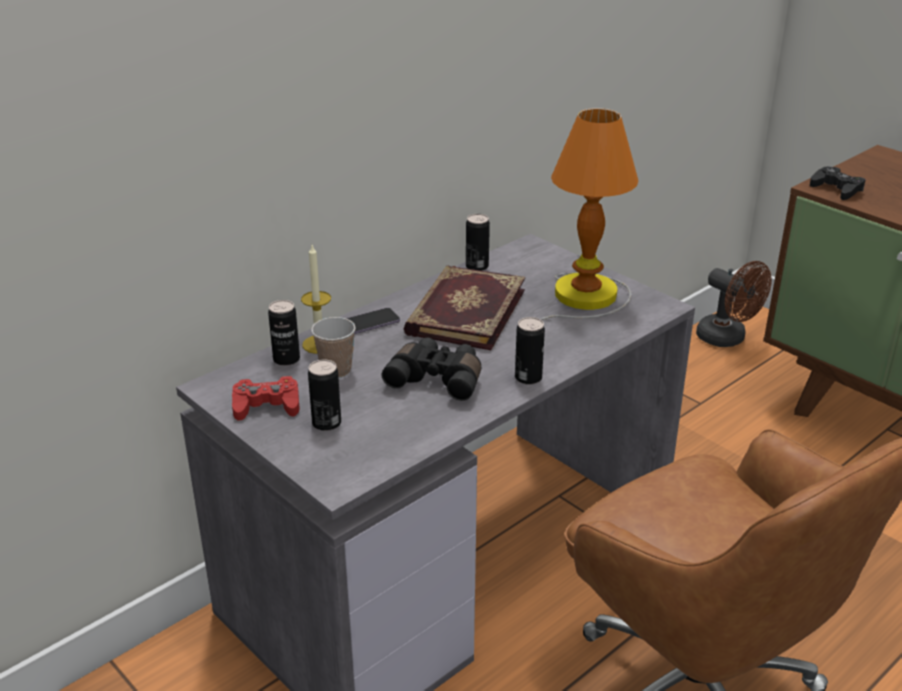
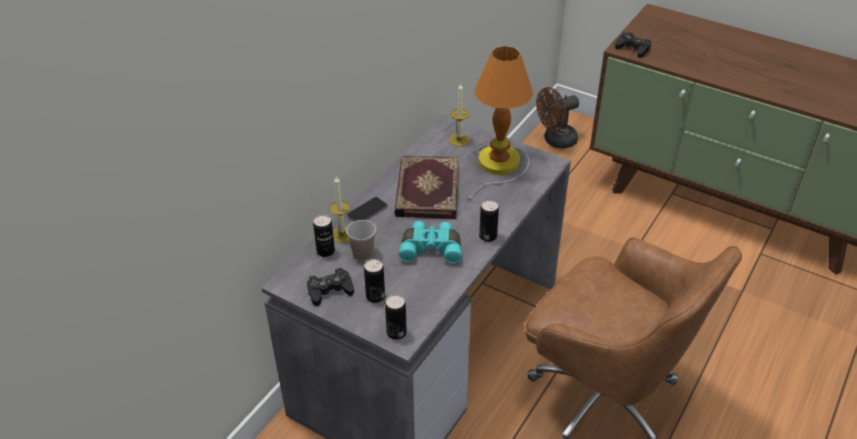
camera: 15 degrees left, 10 degrees up
red game controller [232,376,300,420] -> black game controller [307,268,354,306]
black binoculars [382,337,481,401] -> turquoise binoculars [399,221,462,263]
can [466,214,490,271] -> can moved to [385,294,407,340]
brown fan [696,261,772,347] -> brown fan turned 120 degrees clockwise [536,87,579,149]
none -> candle [449,84,470,147]

